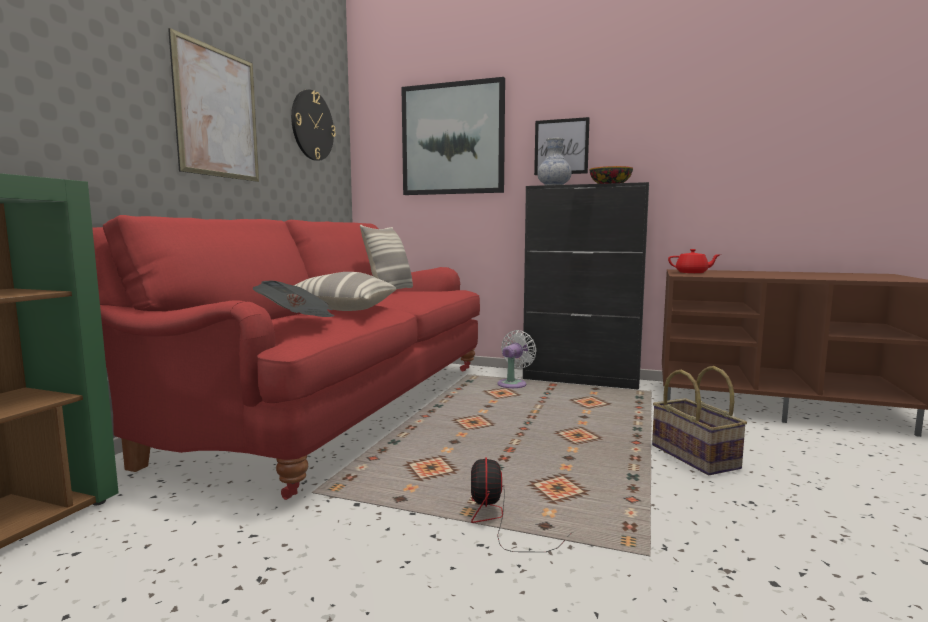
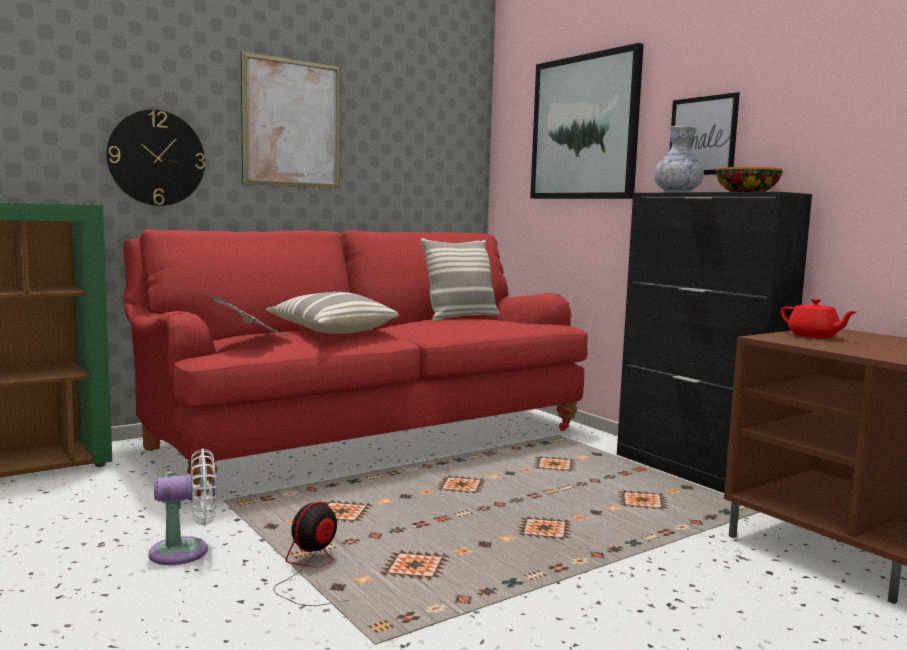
camera: 35 degrees right, 0 degrees up
wall clock [291,90,336,161] -> wall clock moved to [106,110,205,206]
white fan [497,330,537,388] -> white fan moved to [148,449,216,565]
basket [652,366,747,475] -> none

